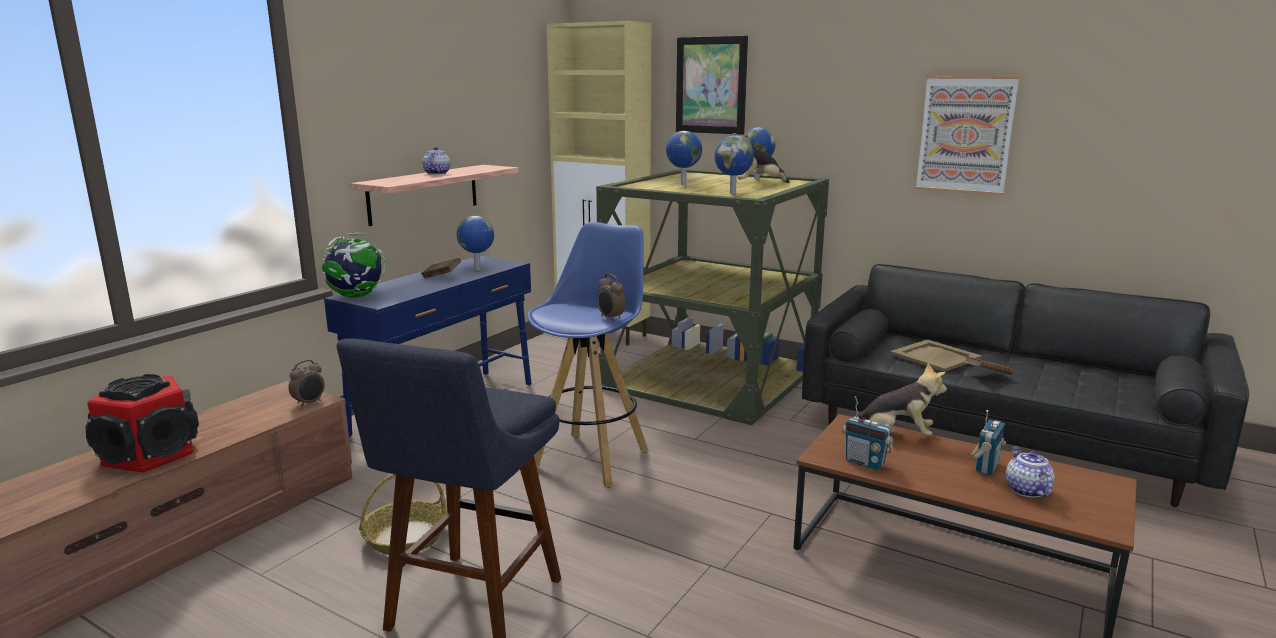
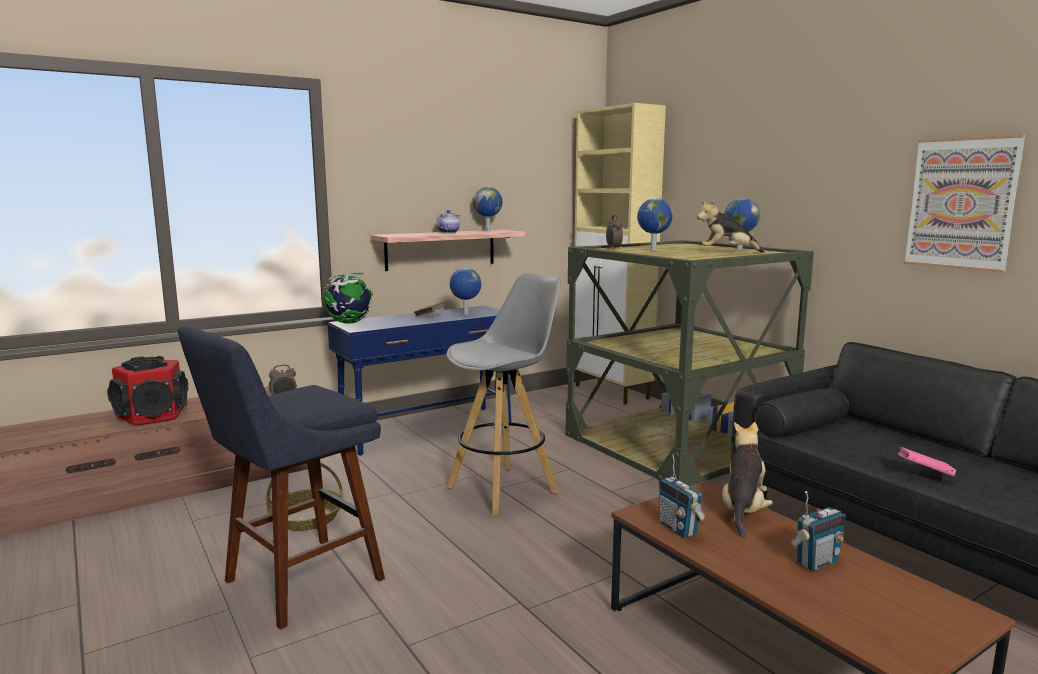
camera: 25 degrees right, 5 degrees down
blue stool [527,222,649,488] -> grey stool [446,272,561,516]
alarm clock [597,274,625,321] -> alarm clock moved to [606,215,623,250]
picture [676,36,748,135] -> none
globe [715,136,754,195] -> globe moved to [473,187,502,231]
plush toy [842,363,947,435] -> plush toy turned 105 degrees counterclockwise [722,422,773,538]
beige tray [890,339,982,372] -> none
brown book [964,356,1013,375] -> pink book [898,447,956,476]
teapot [1006,446,1055,498] -> none

